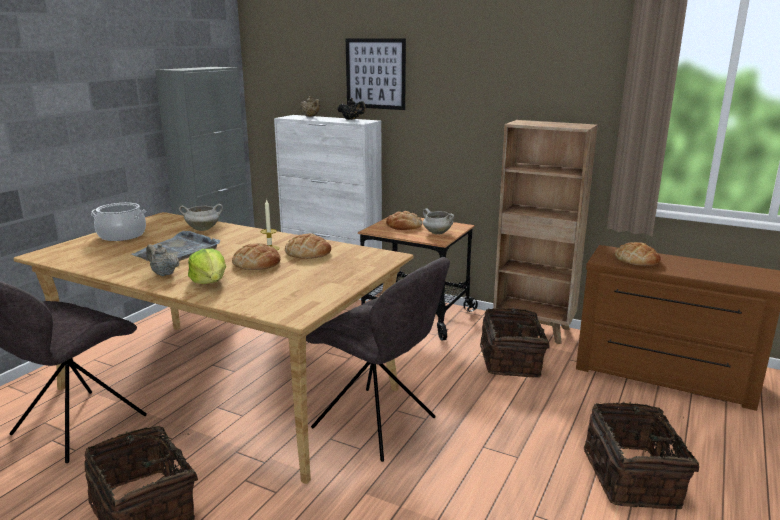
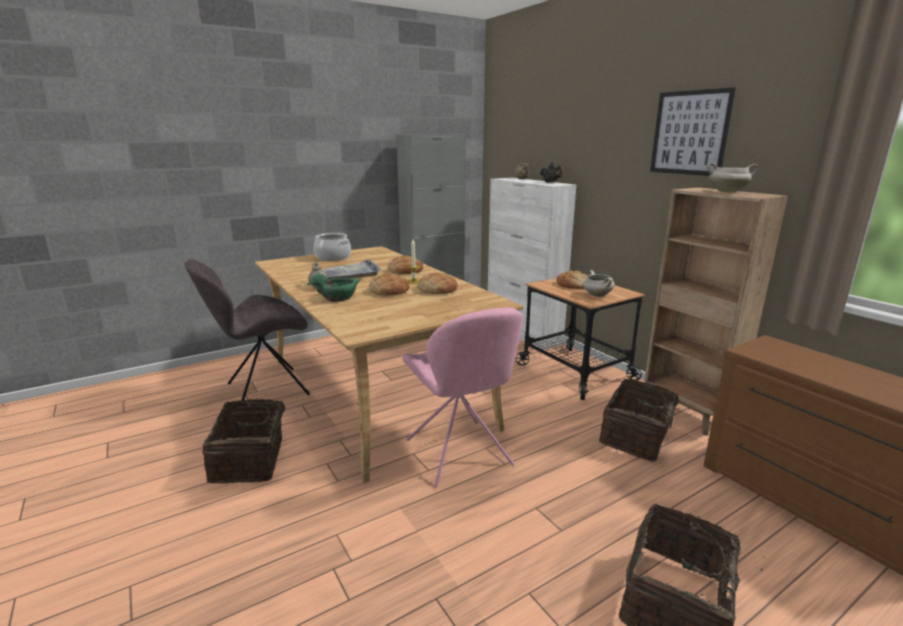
camera: 30 degrees right, 0 degrees up
white cooking pot [179,204,223,231] -> white cooking pot moved to [707,163,758,193]
lettuce [188,249,226,284] -> green bowl [307,274,361,302]
grey chair [306,257,450,462] -> pink chair [403,307,522,487]
picture [346,39,406,110] -> picture moved to [650,87,736,176]
bread [615,242,661,266] -> bread moved to [388,255,423,274]

